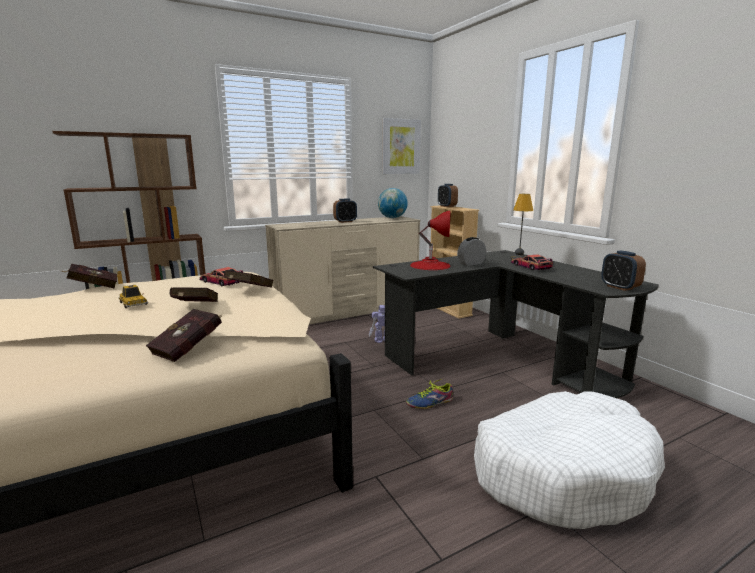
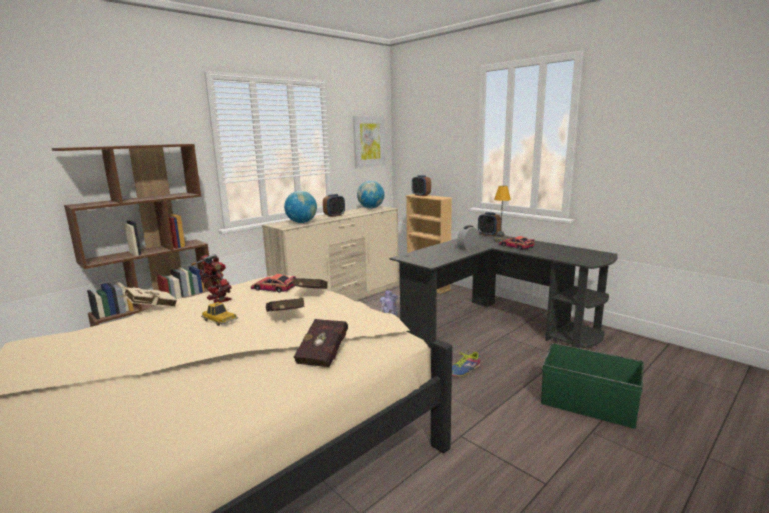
camera: 15 degrees left, 0 degrees up
red book [61,264,117,289] -> beige book [119,287,177,307]
red table lamp [410,211,451,270] -> none
white dog bed [474,391,665,529] -> green storage box [541,343,644,429]
alarm clock [601,250,646,291] -> alarm clock moved to [478,212,501,236]
none -> toy robot [191,254,232,303]
none -> globe [284,191,317,223]

